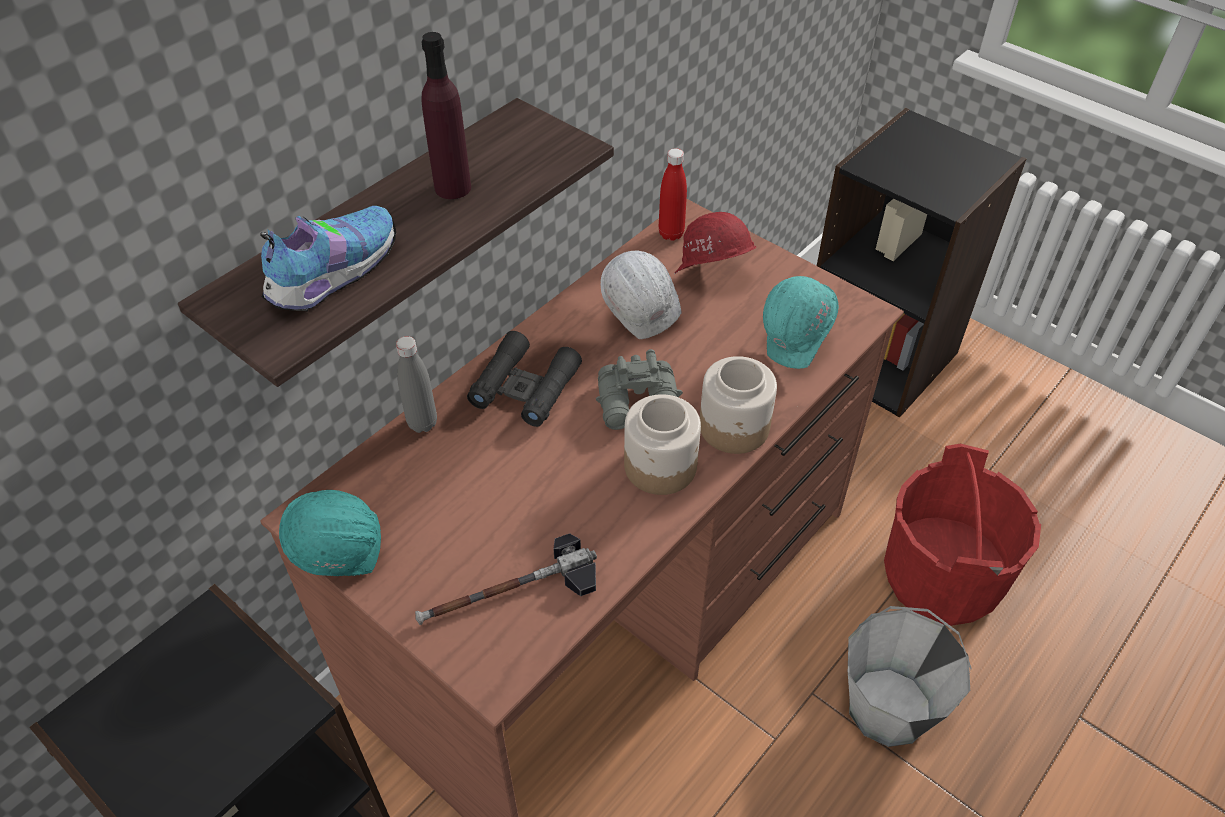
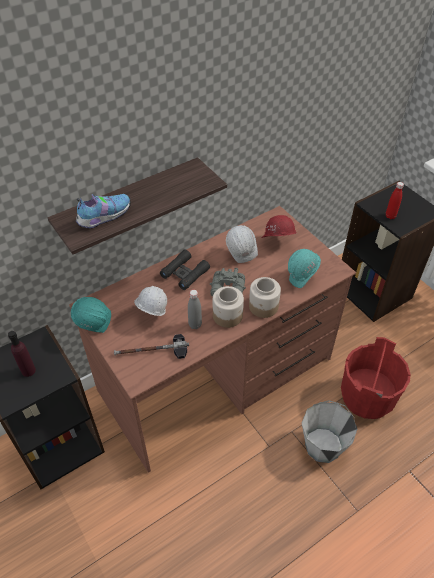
camera: 15 degrees right, 0 degrees up
grey bottle [396,336,437,433] -> grey bottle moved to [188,290,202,329]
purple bottle [421,32,471,199] -> purple bottle moved to [8,331,36,377]
red bottle [659,148,687,241] -> red bottle moved to [386,182,404,219]
none -> white hard hat [134,286,167,316]

